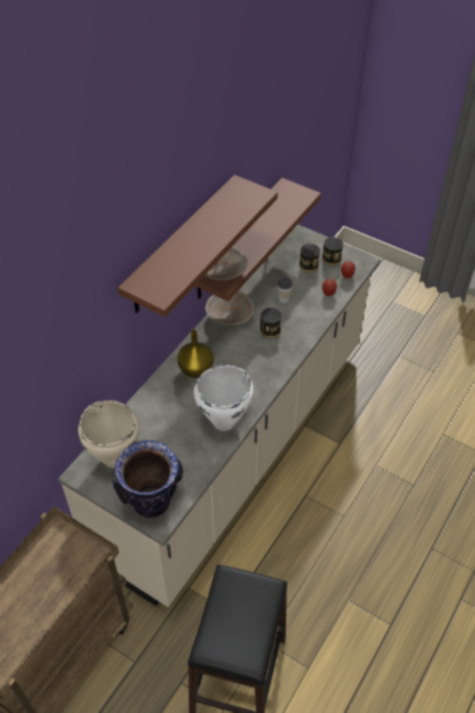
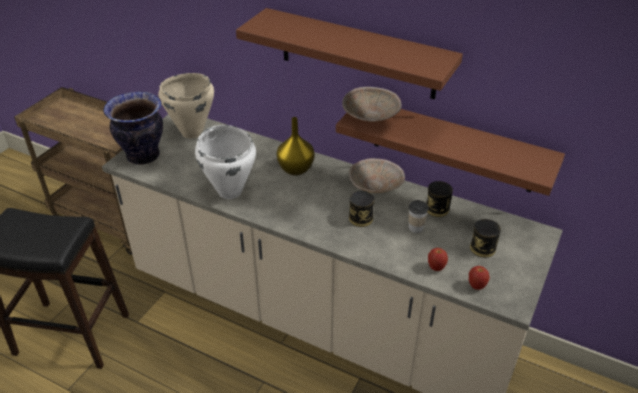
camera: 85 degrees right, 10 degrees down
can [322,237,343,266] -> can moved to [426,181,453,217]

